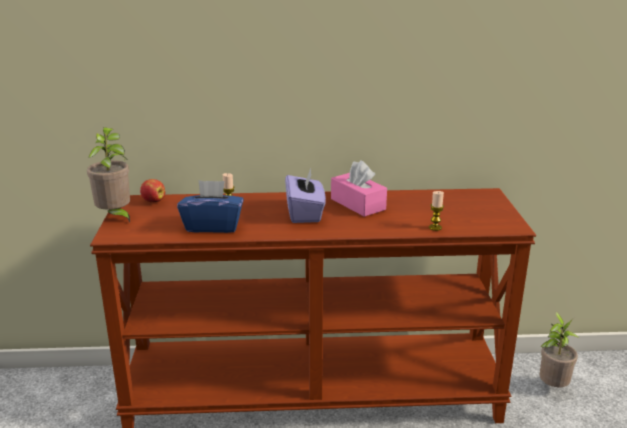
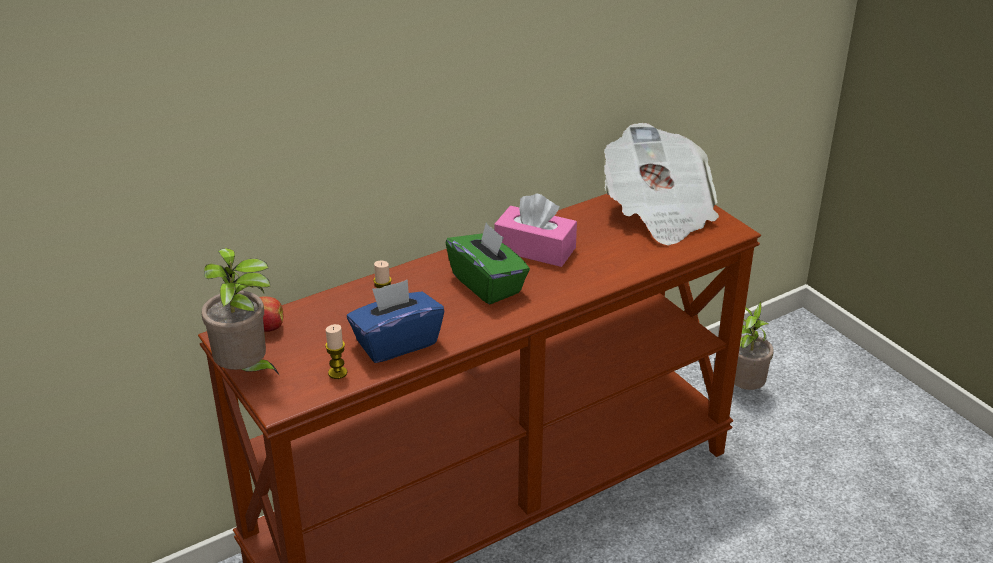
camera: 30 degrees left, 10 degrees up
purple tissue box [285,169,326,223] -> green tissue box [446,222,530,304]
candle [429,191,444,231] -> candle moved to [325,324,347,379]
none -> newspaper [604,123,719,246]

